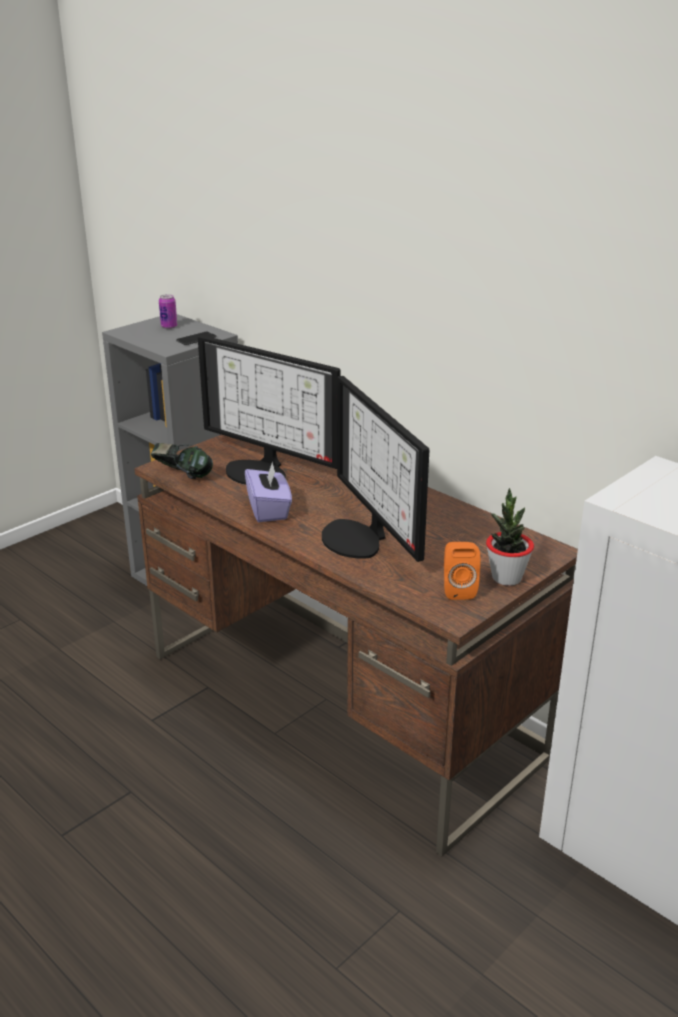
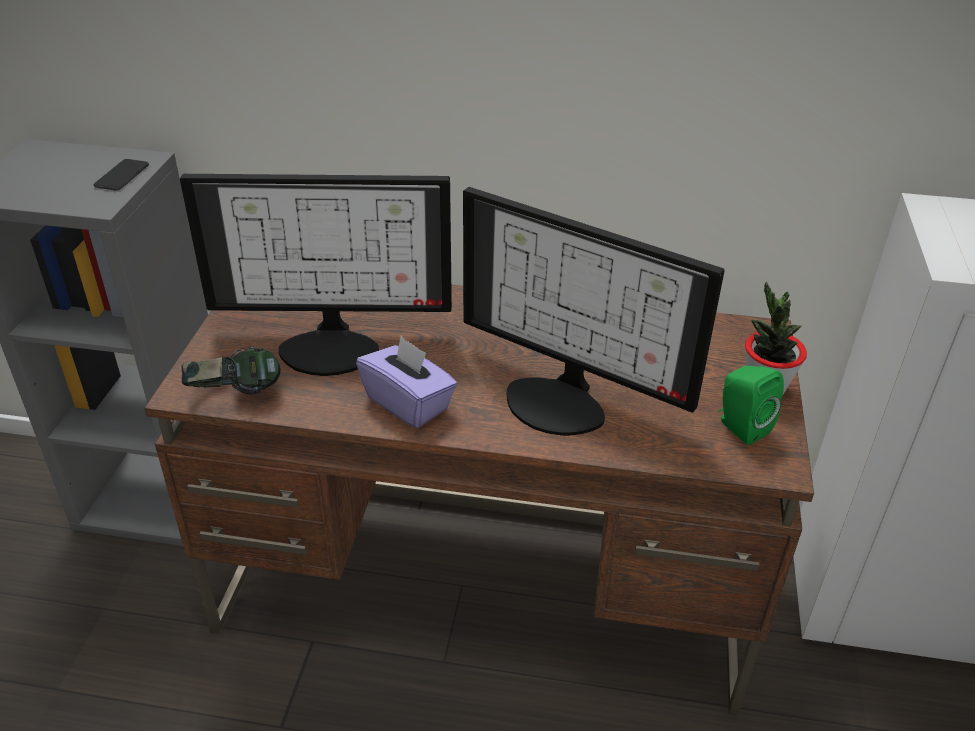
camera: 35 degrees left, 10 degrees up
can [159,294,177,329] -> none
orange speaker [444,542,480,600] -> green speaker [719,366,784,445]

